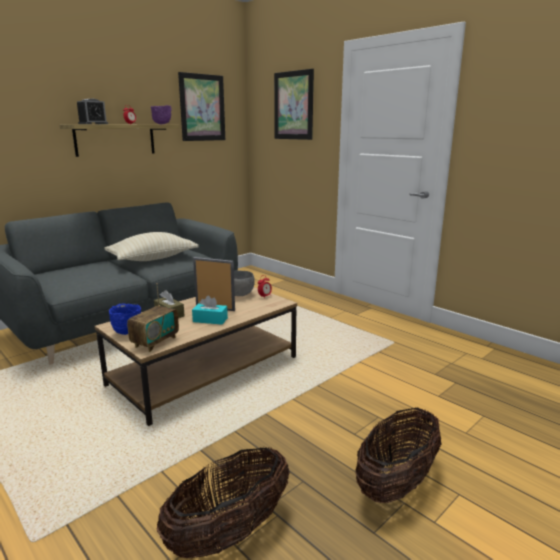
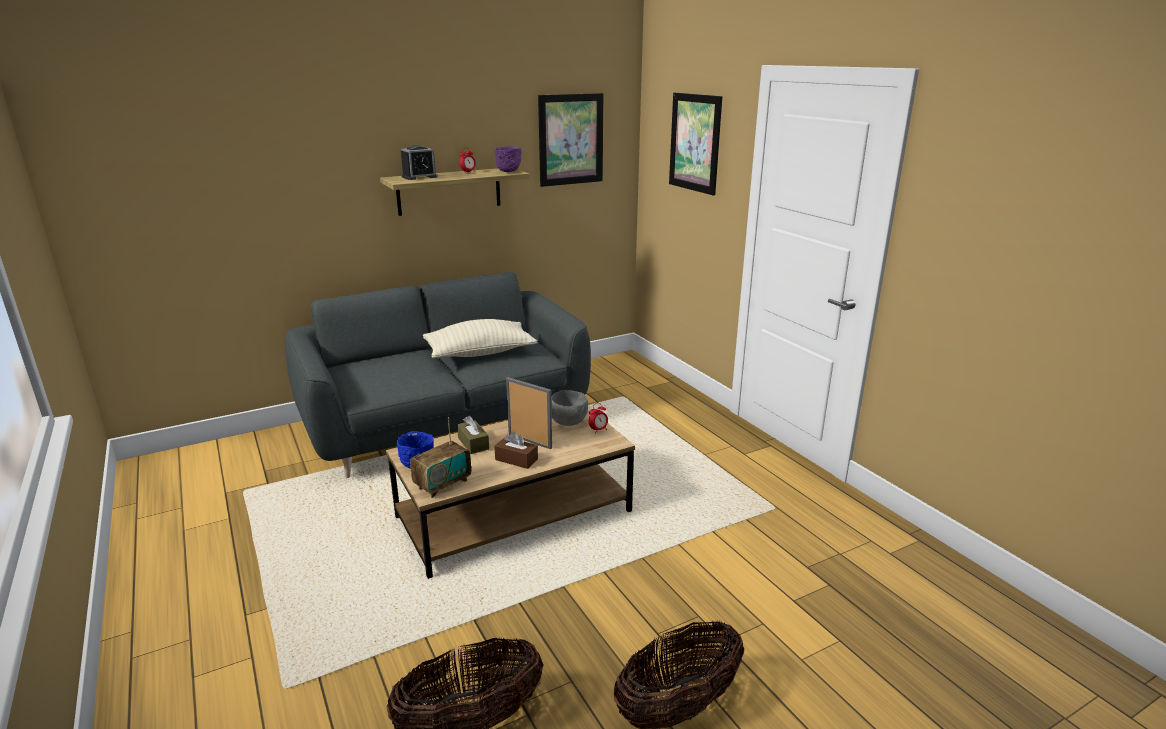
camera: 15 degrees right, 5 degrees up
turquoise tissue box [192,295,228,325] -> brown tissue box [494,432,538,469]

